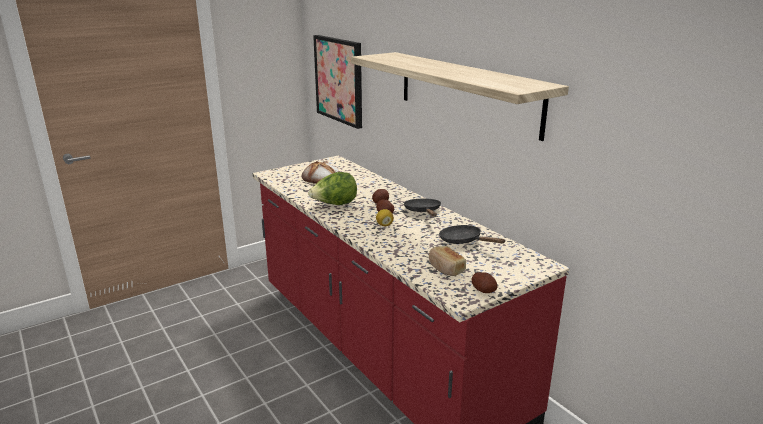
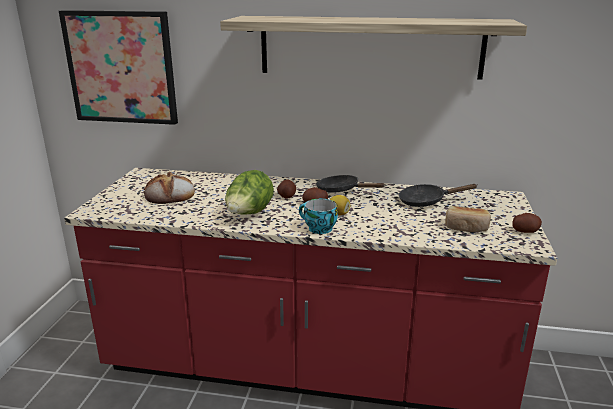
camera: 45 degrees left, 0 degrees up
none -> cup [299,199,338,234]

